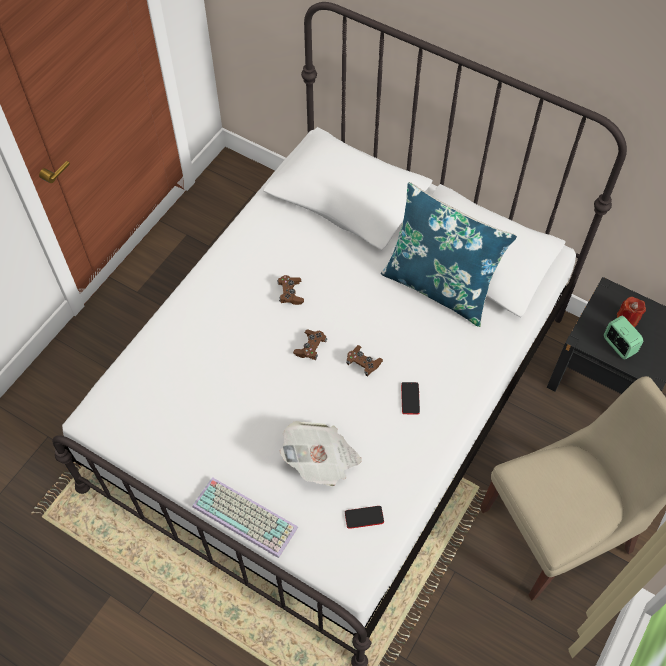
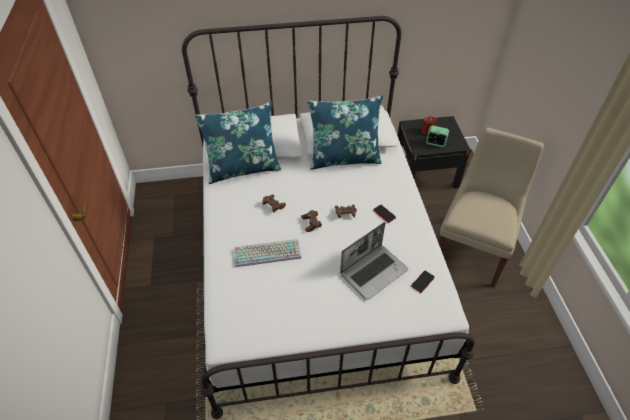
camera: 40 degrees left, 10 degrees down
keyboard [192,477,298,558] -> keyboard moved to [234,239,301,267]
newspaper [280,421,361,487] -> laptop [340,222,408,300]
none -> blue pillow [194,102,281,184]

